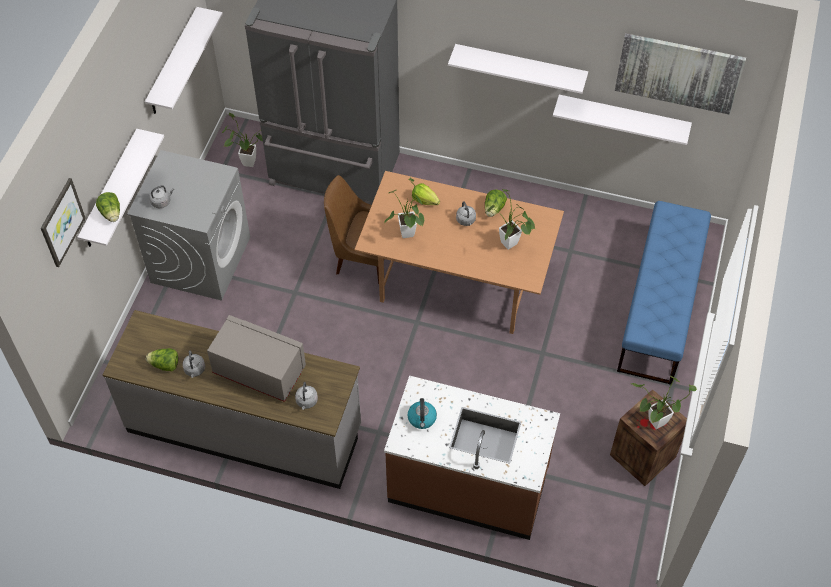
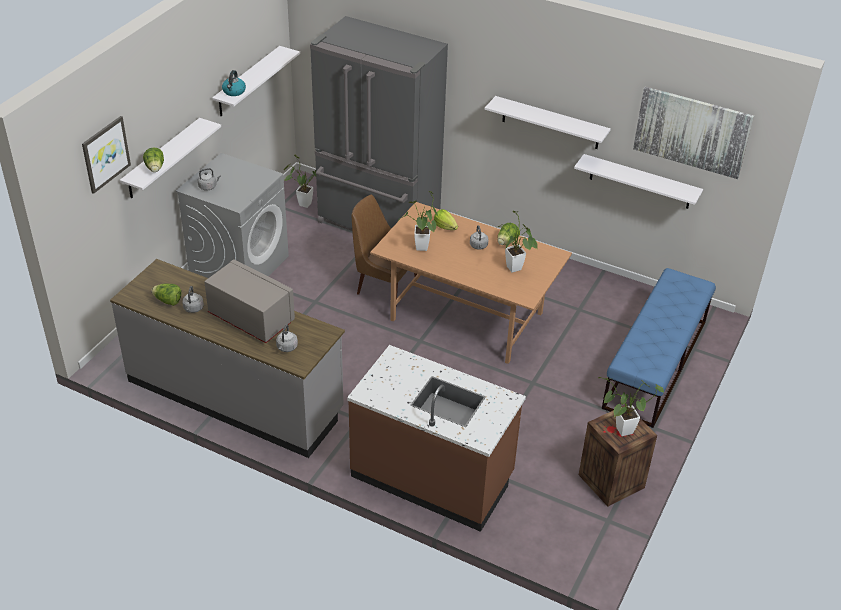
camera: 10 degrees right, 15 degrees down
kettle [408,398,437,429] -> kettle moved to [222,70,246,96]

